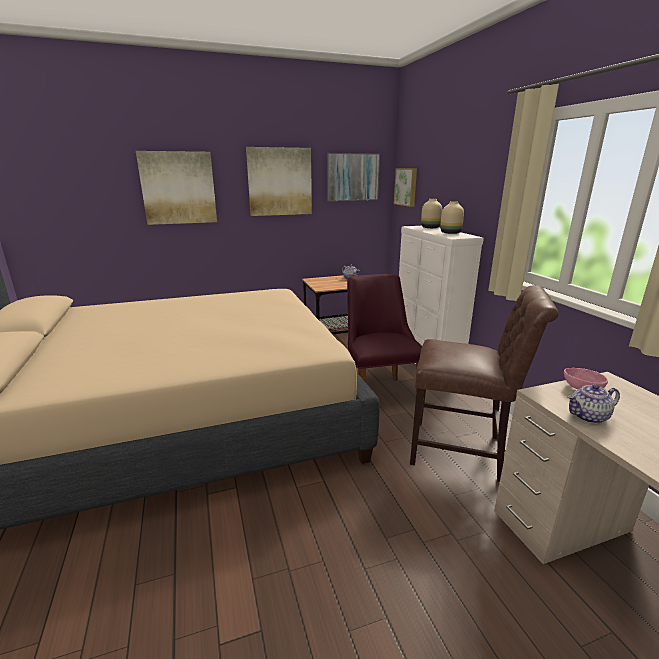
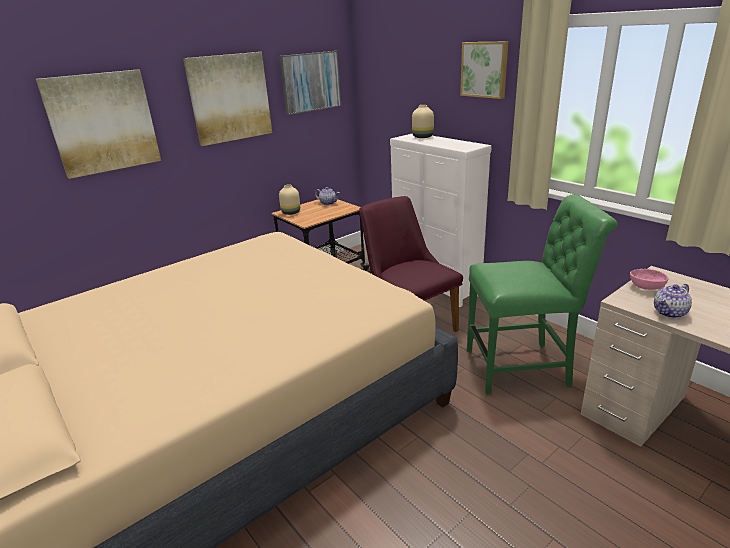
camera: 20 degrees left, 5 degrees up
picture [394,168,417,207] -> picture moved to [460,41,508,99]
brown chair [410,285,559,482] -> green chair [467,194,617,394]
beige vase [440,201,464,234] -> beige vase moved to [279,184,300,215]

